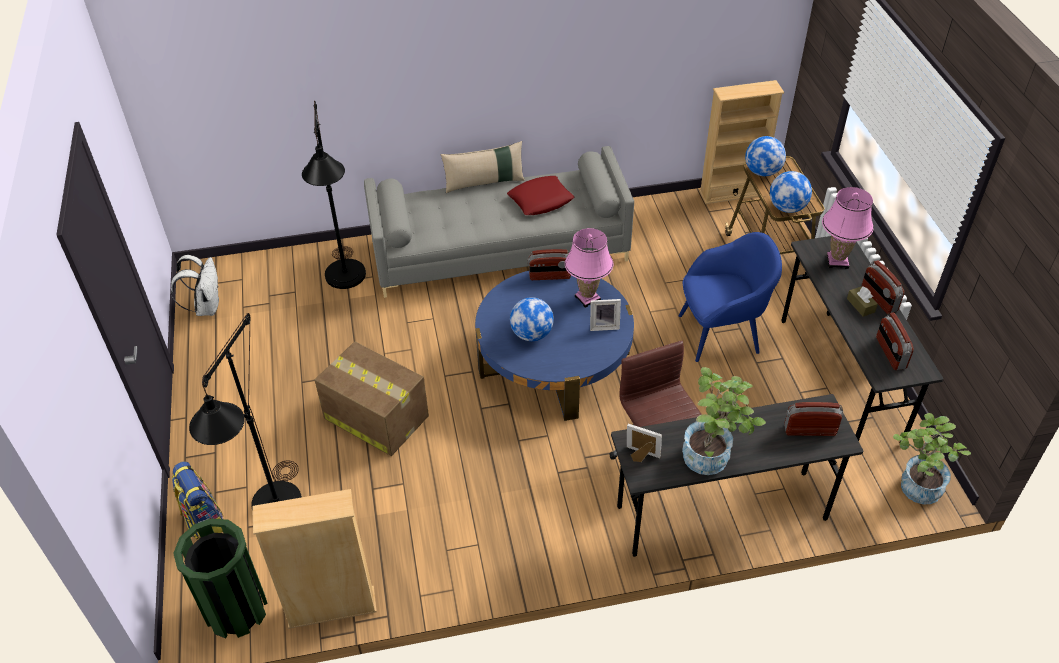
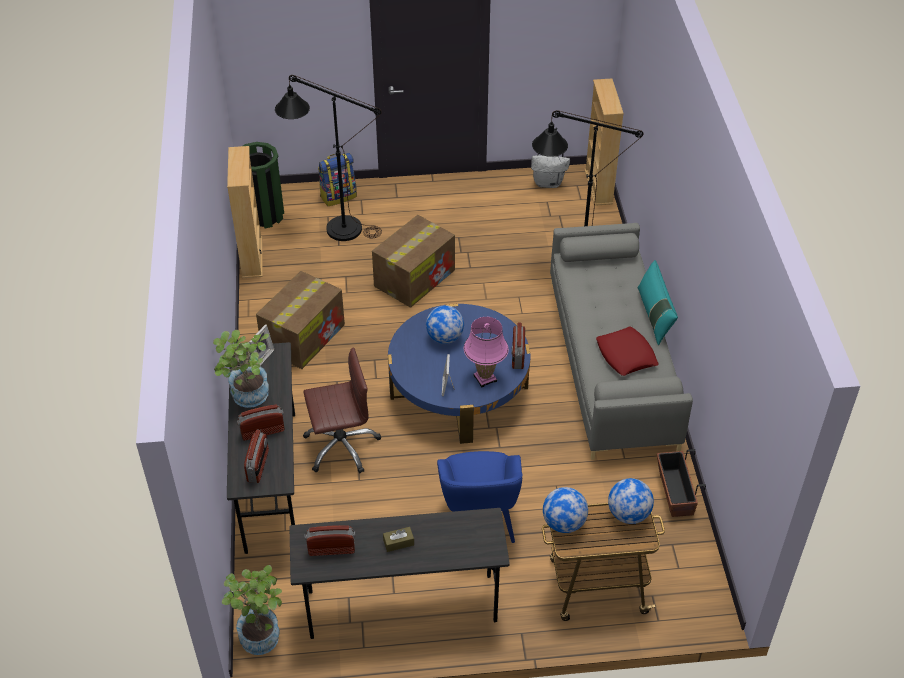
camera: 95 degrees right, 0 degrees up
beige pillow [441,141,525,193] -> turquoise pillow [638,260,678,345]
beige bookcase [699,80,784,204] -> beige bookcase moved to [584,79,624,206]
pink table lamp [822,187,874,269] -> none
radio [862,260,905,314] -> radio moved to [237,404,285,441]
none -> cardboard box [256,271,345,369]
none -> planter [657,449,706,517]

